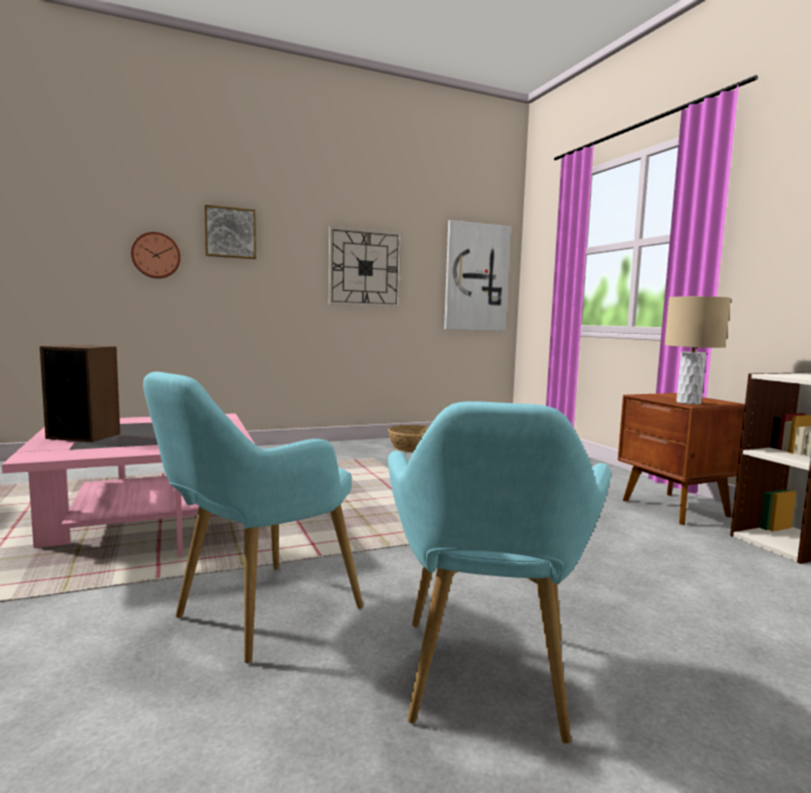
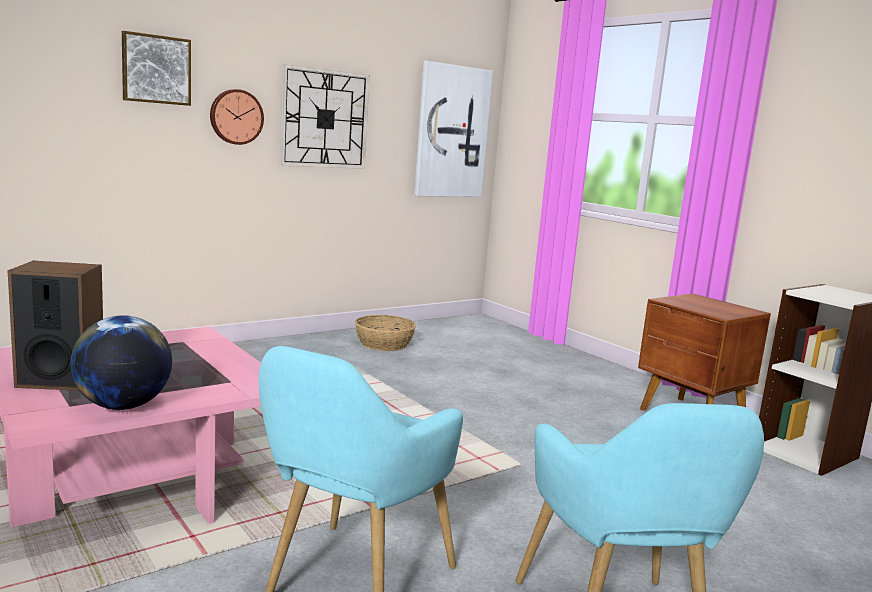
camera: 15 degrees left, 5 degrees up
wall clock [131,232,181,279] -> wall clock moved to [210,89,264,145]
beige table lamp [665,296,731,405] -> none
none -> globe [70,315,172,410]

